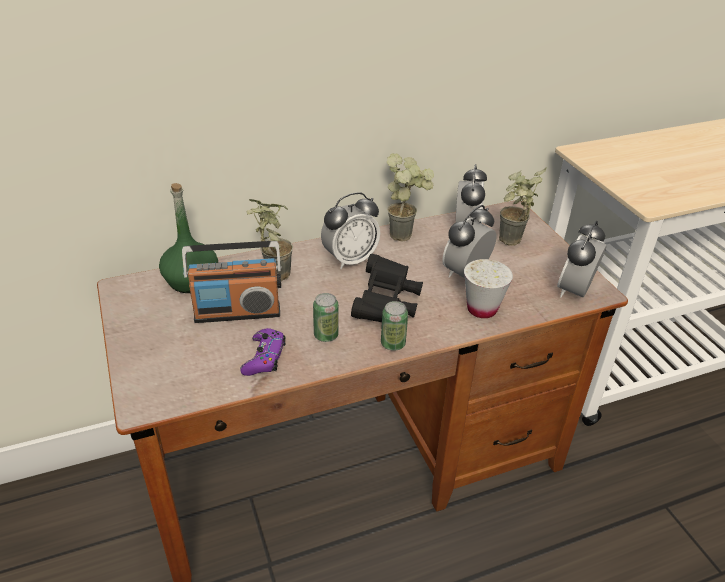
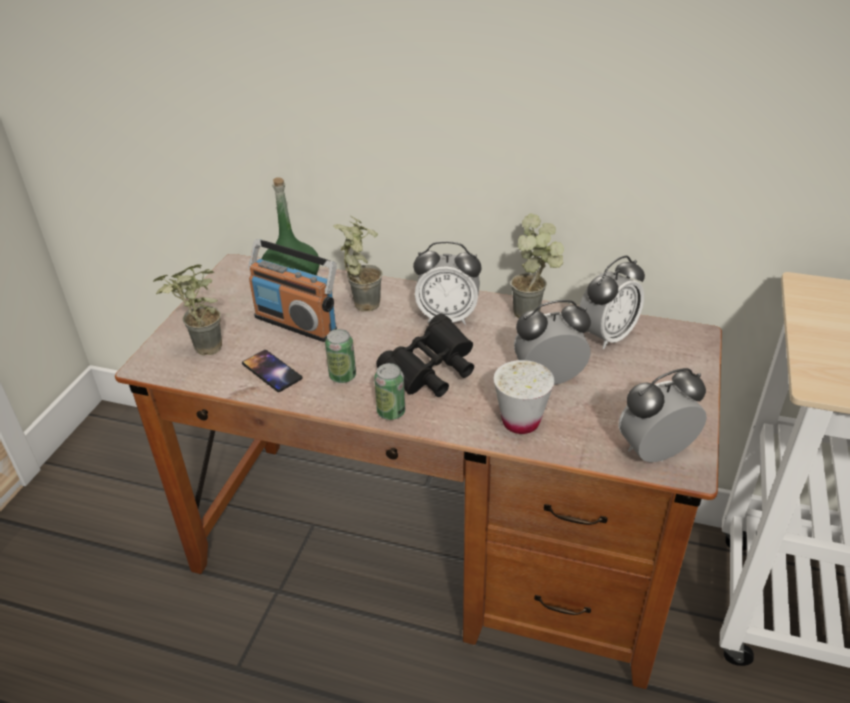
camera: 40 degrees right, 0 degrees up
purple game controller [240,328,285,376] -> phone [242,350,303,392]
potted plant [499,167,547,246] -> potted plant moved to [154,265,222,356]

